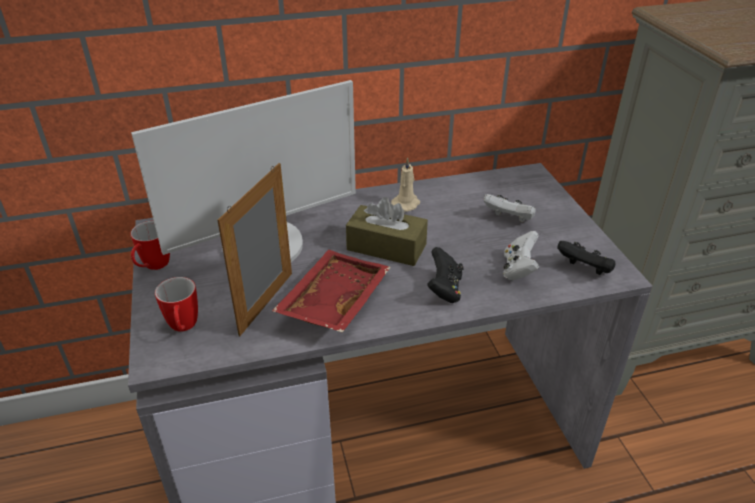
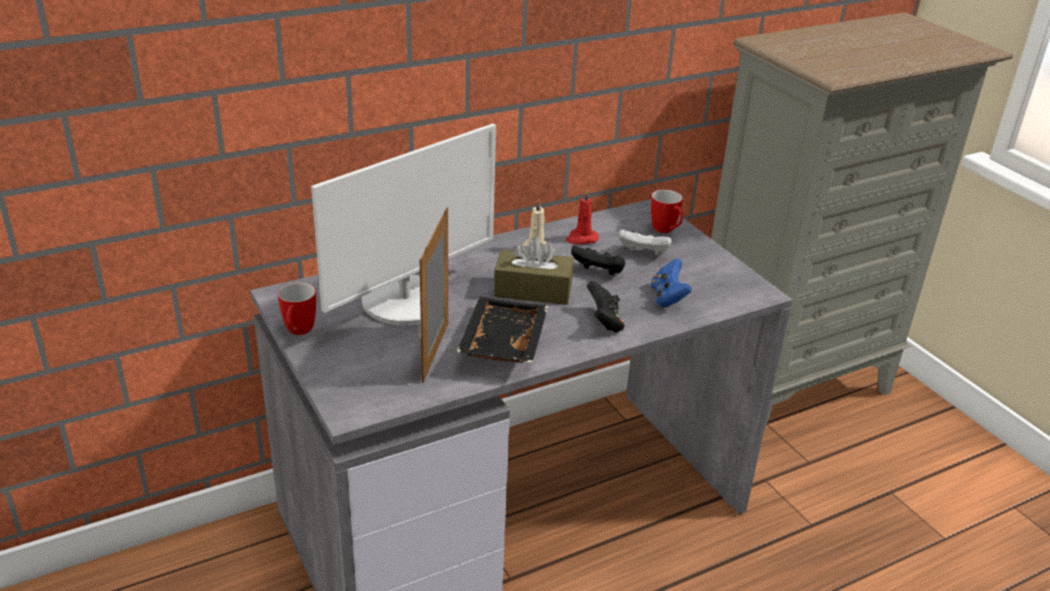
camera: 15 degrees left, 5 degrees down
mug [155,277,198,332] -> mug moved to [651,189,683,233]
red tray [272,250,391,333] -> black tray [456,296,548,363]
white game controller [503,231,539,281] -> blue game controller [651,259,692,307]
black game controller [557,241,616,275] -> black game controller moved to [571,246,625,275]
none -> red candle [566,190,599,244]

